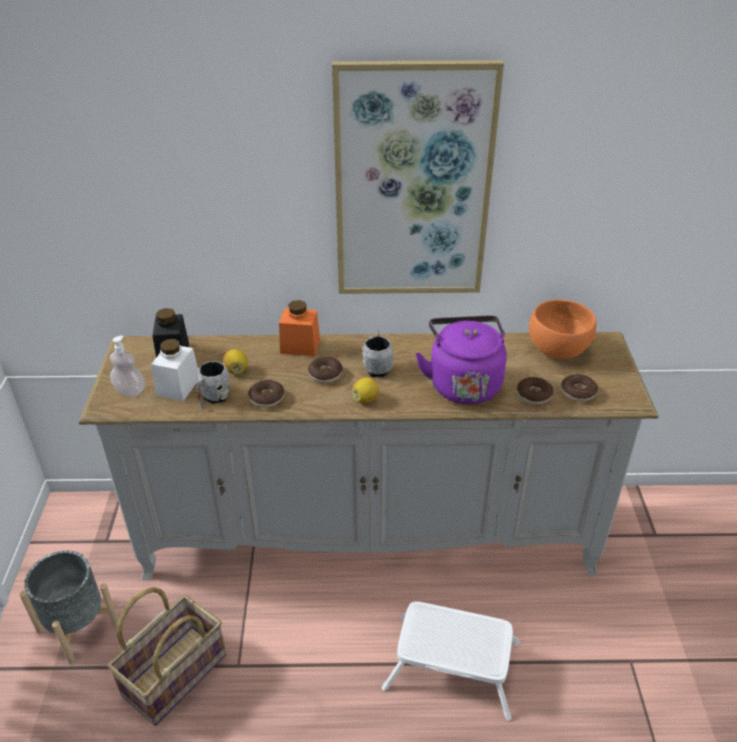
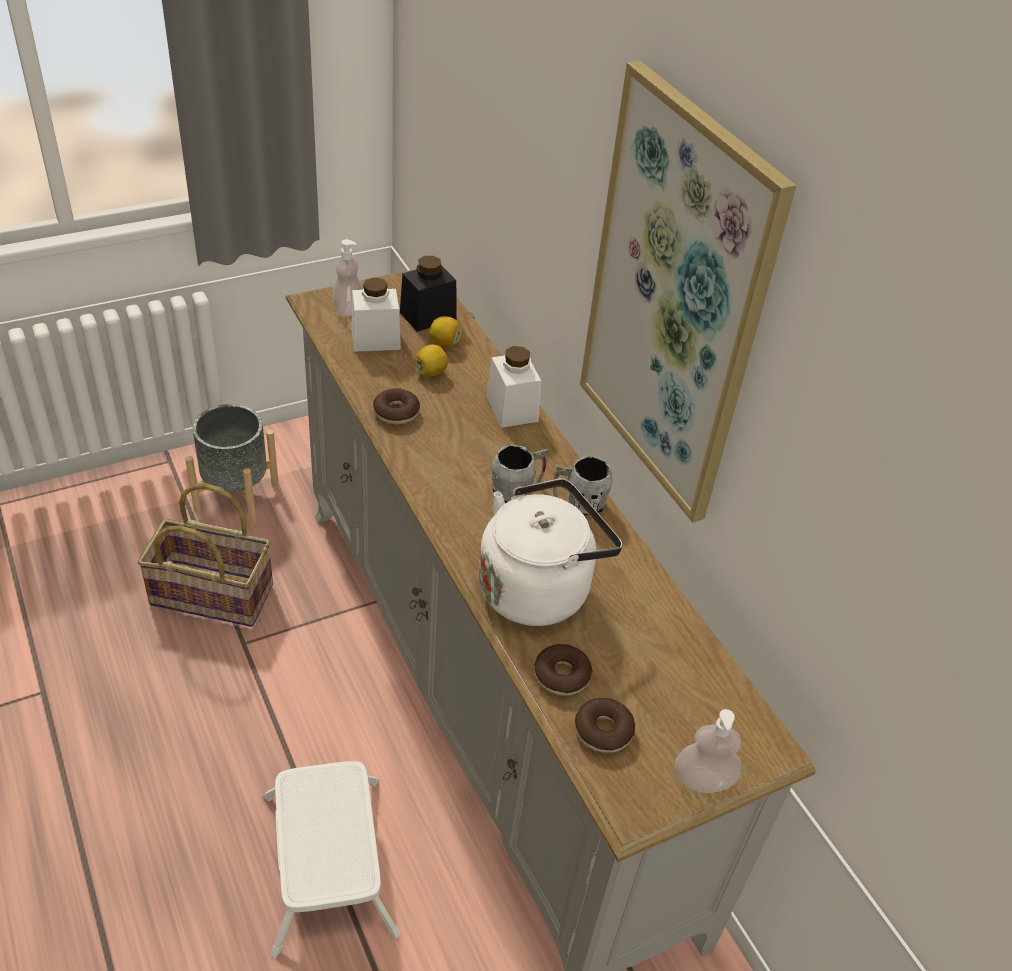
camera: 60 degrees right, 5 degrees up
grey mug [195,361,230,409] -> grey mug moved to [553,455,613,516]
orange jar [279,300,320,356] -> white jar [486,346,541,428]
donut [308,357,342,383] -> none
lemon [352,377,379,403] -> lemon moved to [429,316,462,347]
purple kettle [415,316,507,404] -> white kettle [479,478,622,626]
orange bowl [529,299,597,359] -> none
none -> soap dispenser [675,709,741,793]

